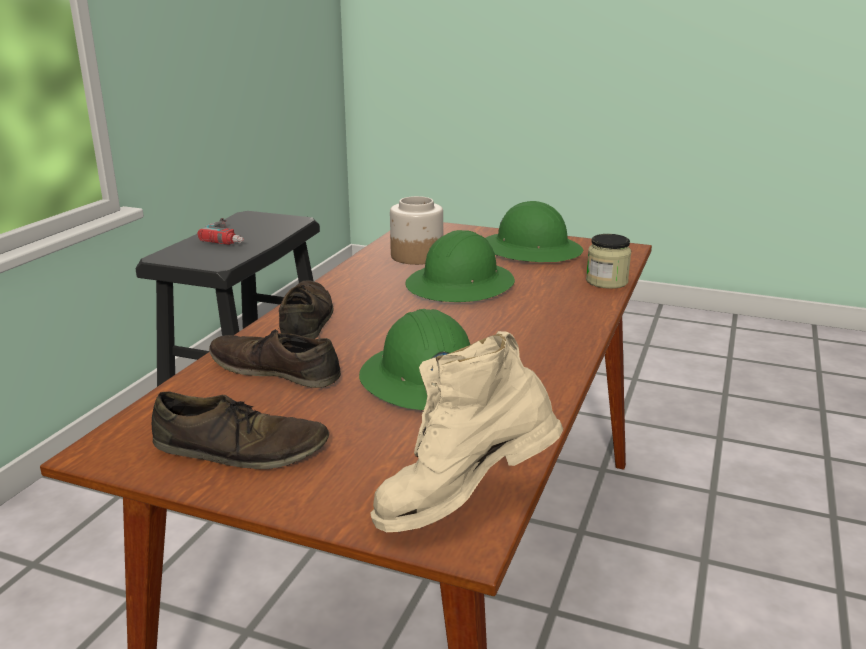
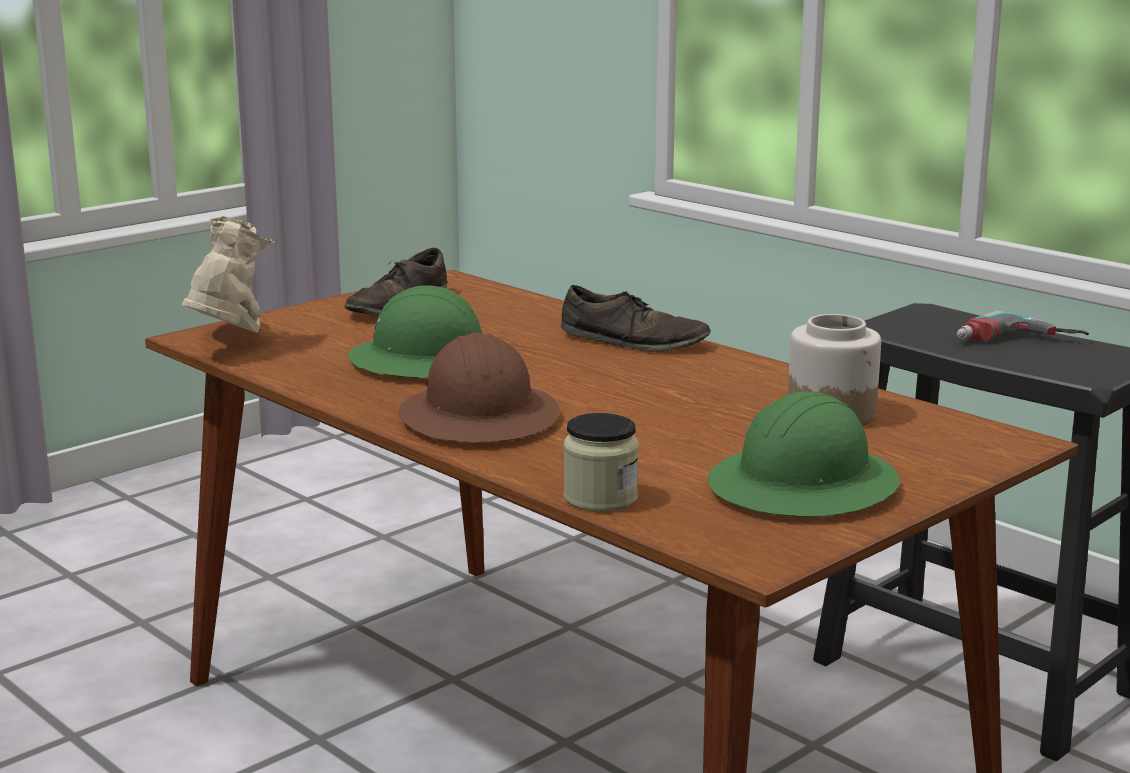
camera: 115 degrees right, 5 degrees down
brown shoe [209,327,341,388] -> none
green hard hat [406,230,515,302] -> none
none -> brown hard hat [399,333,560,443]

